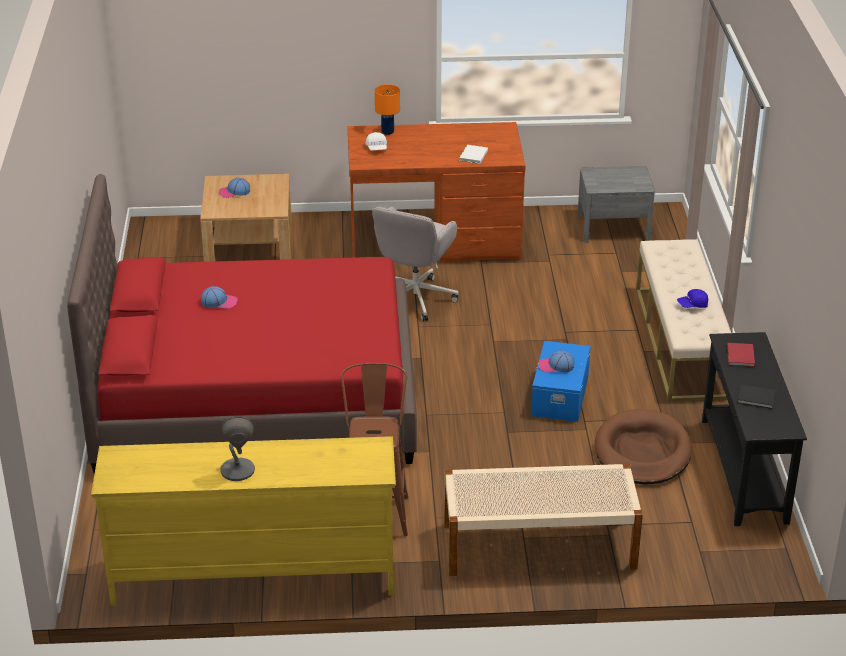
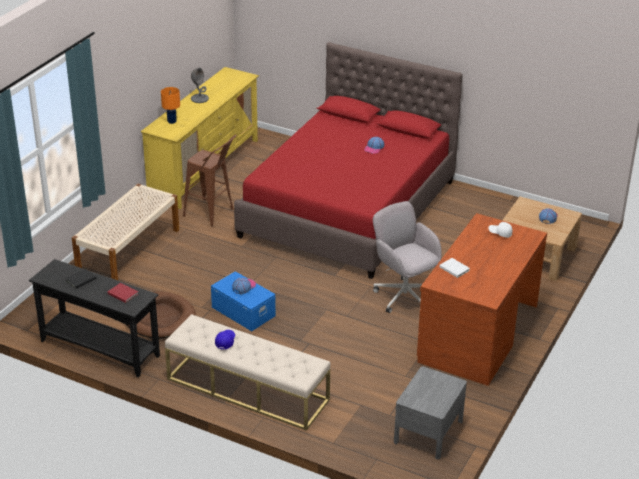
camera: 120 degrees right, 0 degrees up
orange table lamp [375,84,400,135] -> orange table lamp moved to [161,87,180,124]

